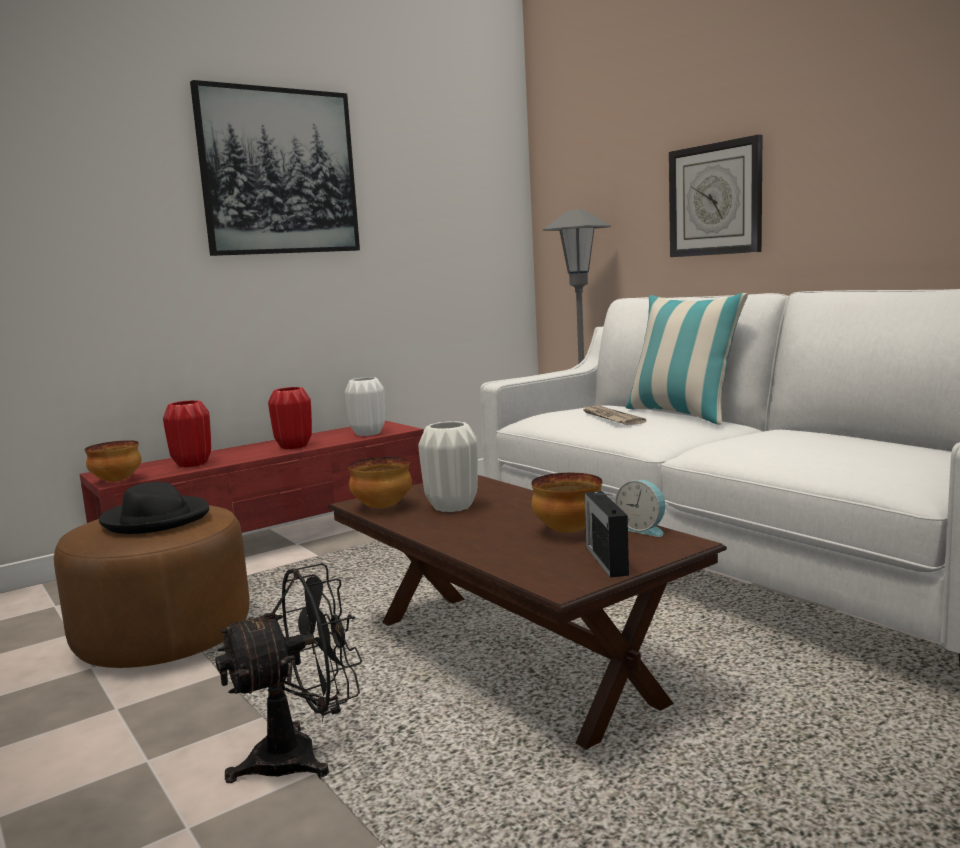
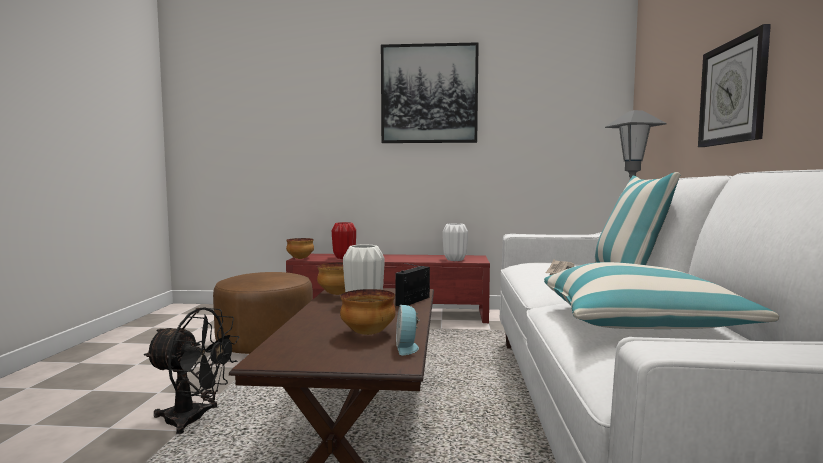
camera: 40 degrees right, 5 degrees down
black hat [99,482,209,534] -> none
red vase [268,387,312,449] -> none
radio [585,491,629,578] -> radio moved to [395,263,430,306]
none -> pillow [544,262,779,329]

